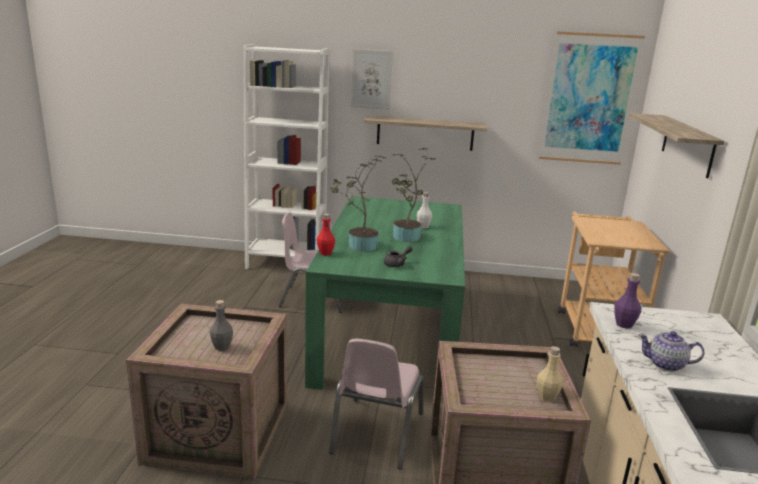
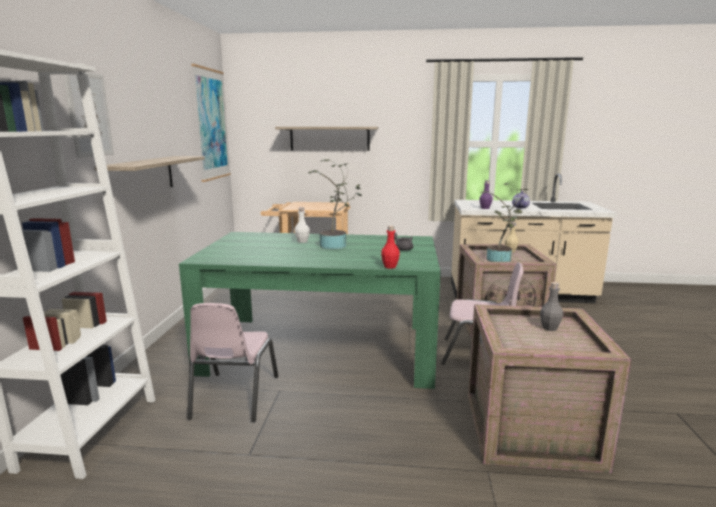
camera: 90 degrees left, 5 degrees down
potted plant [330,156,385,251] -> potted plant moved to [481,183,528,262]

